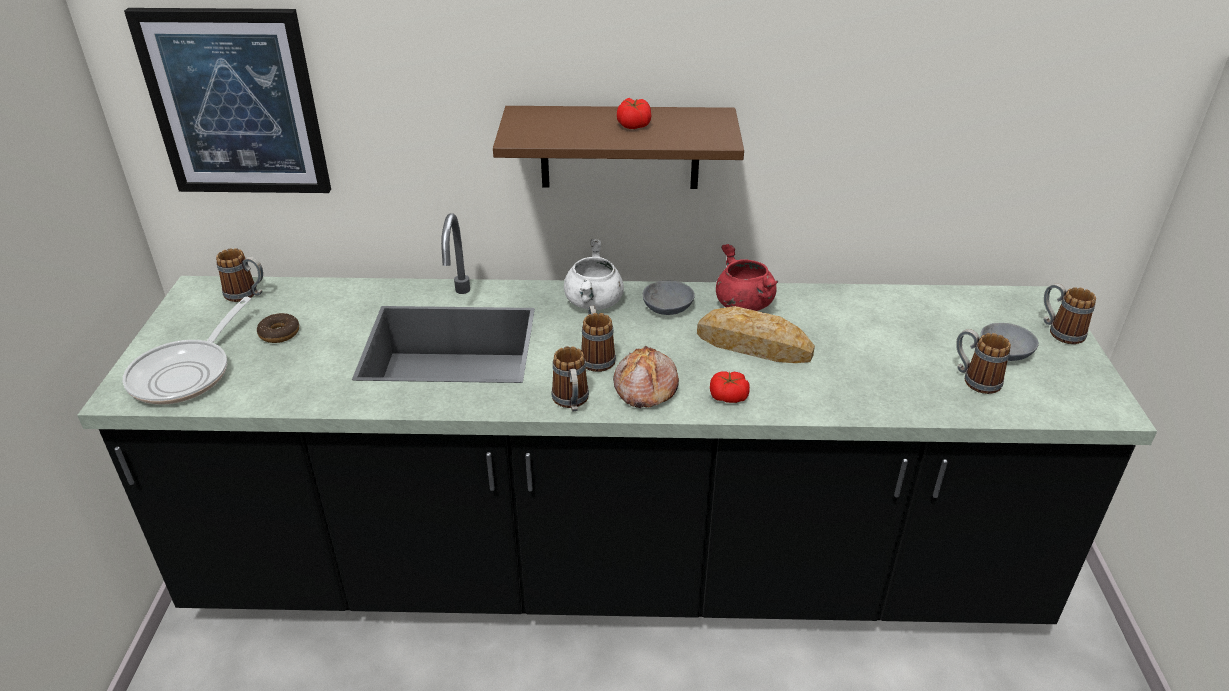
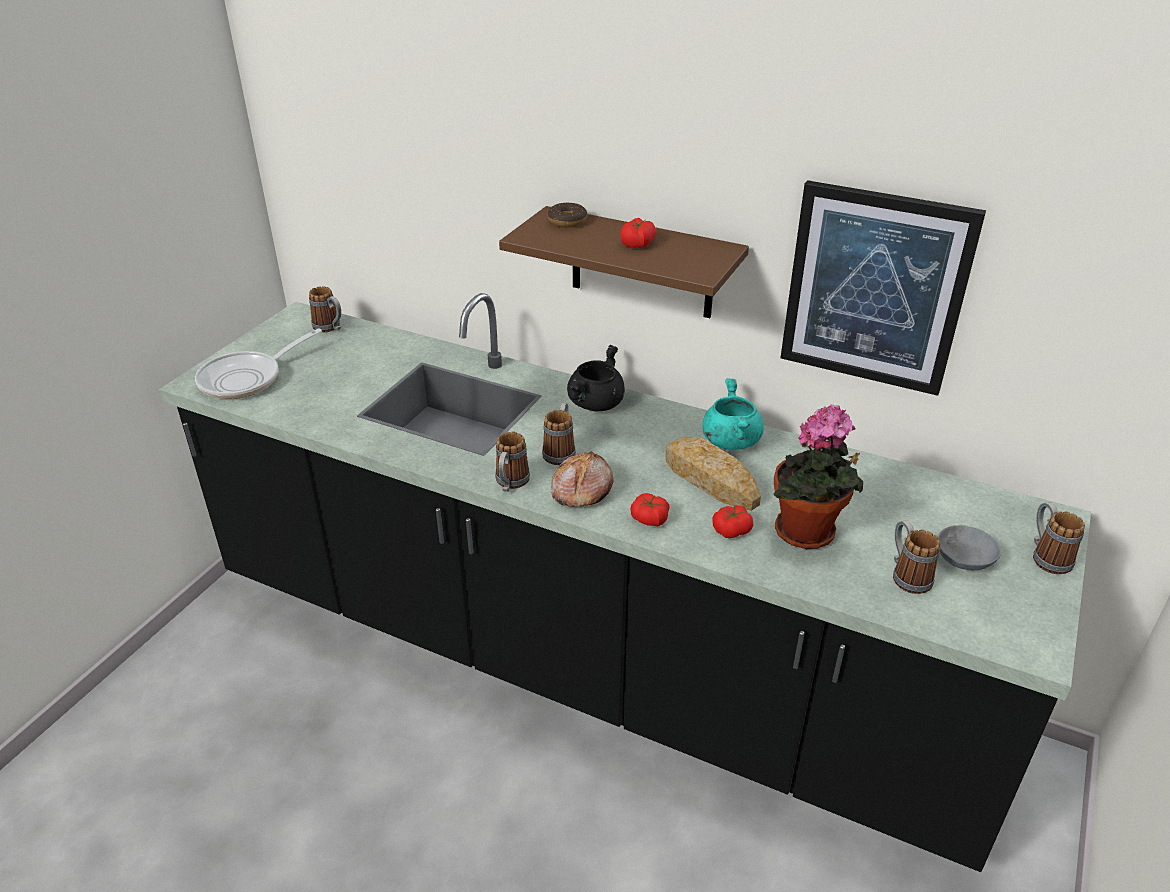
camera: 25 degrees right, 0 degrees up
picture [124,8,331,193] -> picture moved to [780,180,986,396]
donut [257,313,299,343] -> donut moved to [548,202,587,228]
white cooking pot [564,239,624,310] -> black cooking pot [567,345,625,411]
grey bowl [643,281,695,315] -> none
red cooking pot [716,244,778,311] -> turquoise cooking pot [702,378,764,450]
none -> tomato [712,506,753,538]
none -> potted plant [773,405,863,549]

